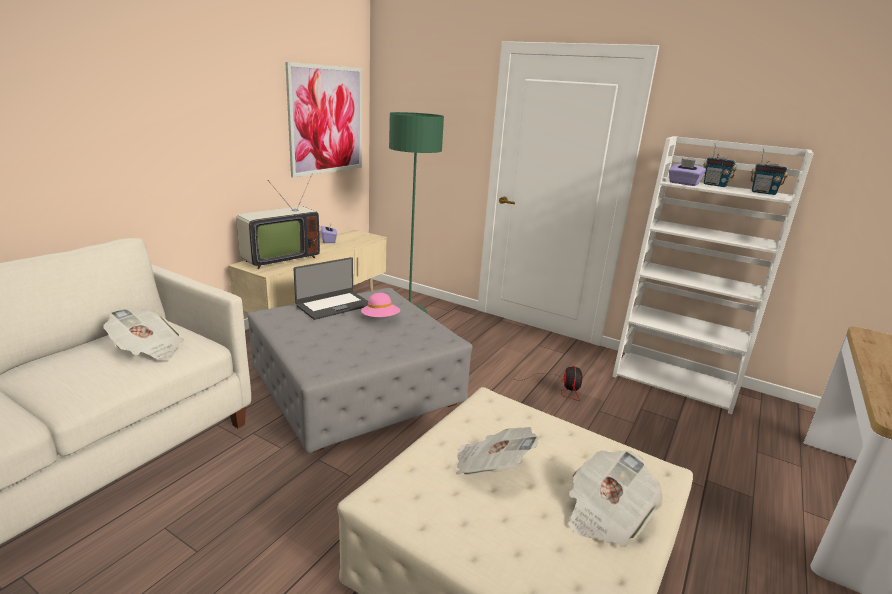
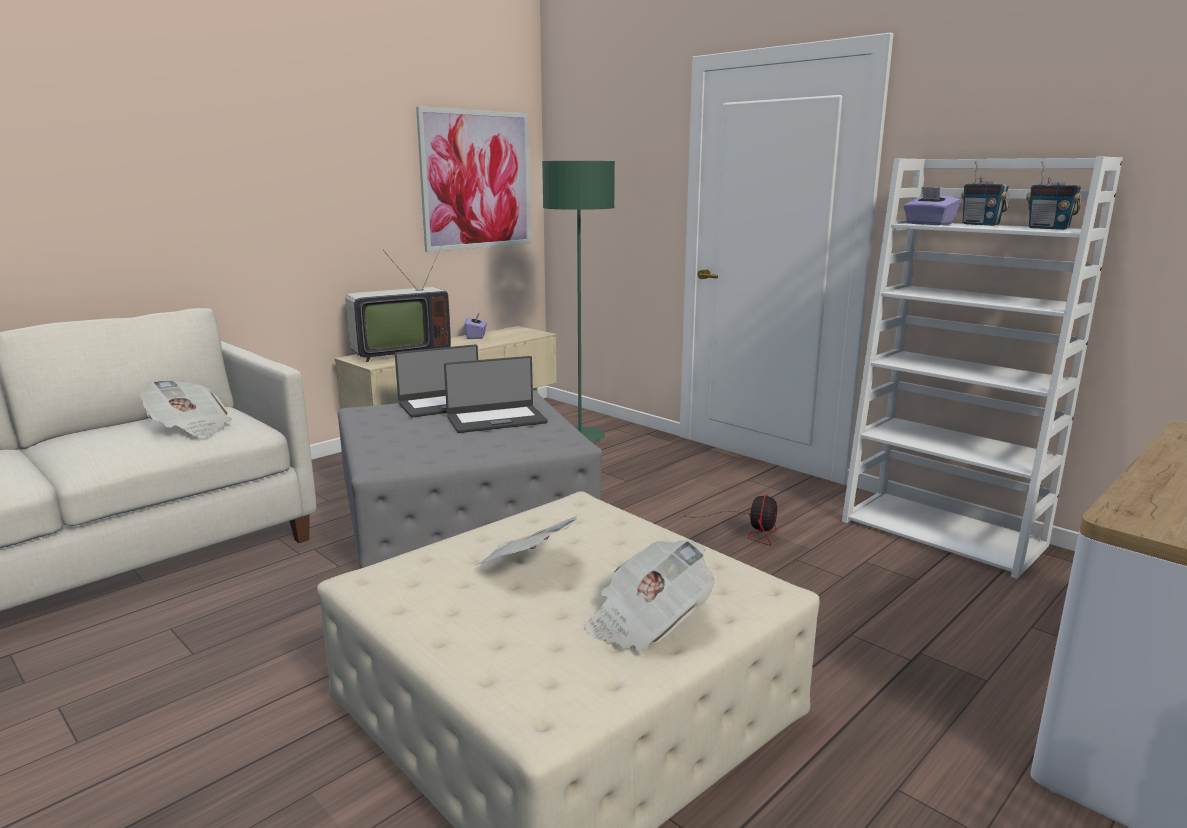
camera: 15 degrees right, 5 degrees down
pink hat [361,293,400,317] -> laptop [444,356,548,433]

